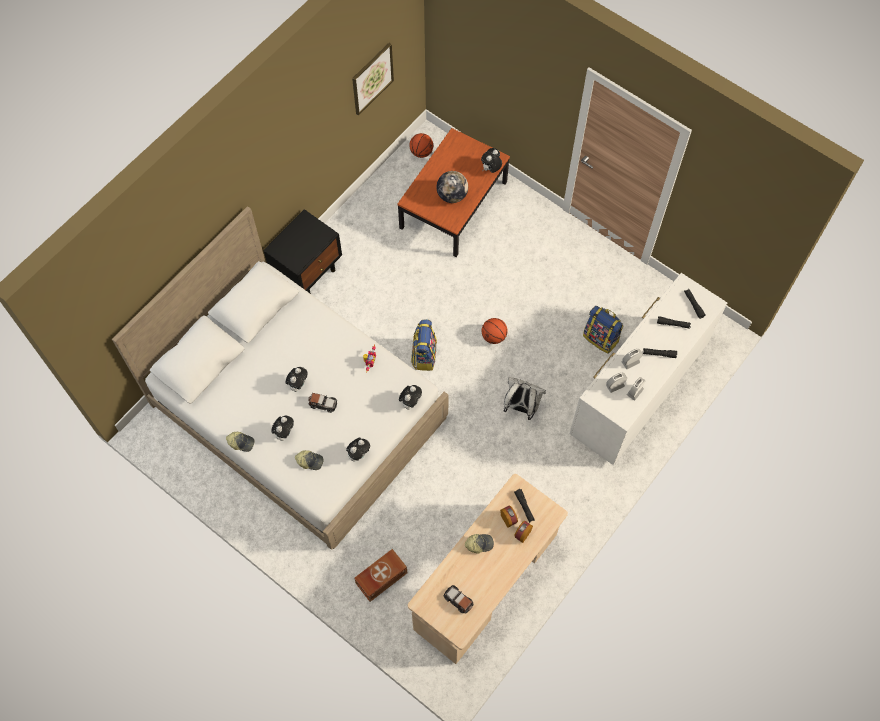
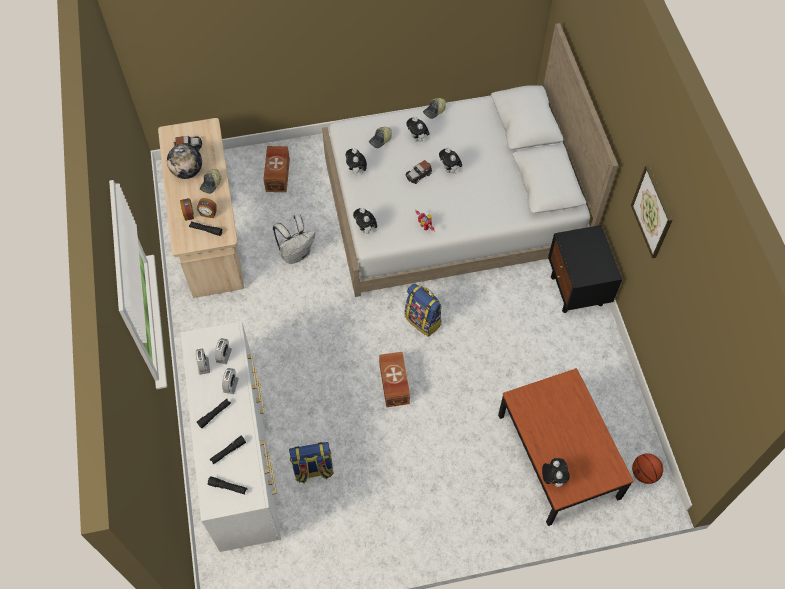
camera: 130 degrees right, 5 degrees down
picture [352,43,394,116] -> picture moved to [631,165,673,258]
globe [436,171,468,203] -> globe moved to [167,144,202,179]
basketball [482,318,508,344] -> brown storage box [379,352,410,407]
white backpack [504,377,546,420] -> white backpack moved to [273,214,315,264]

